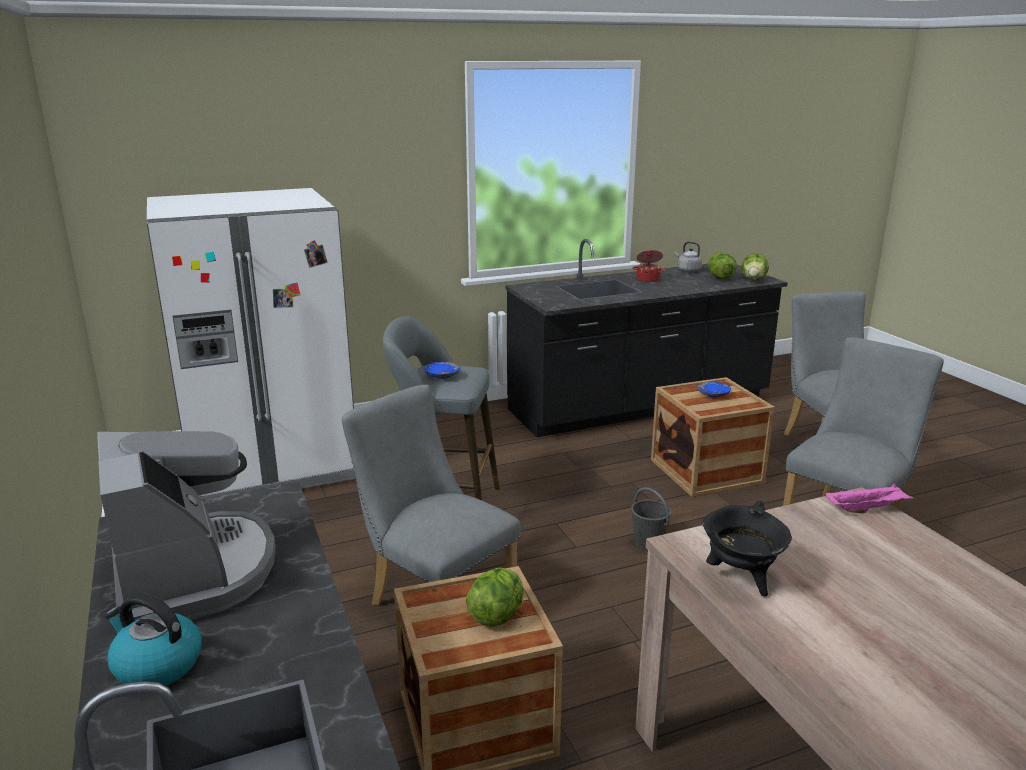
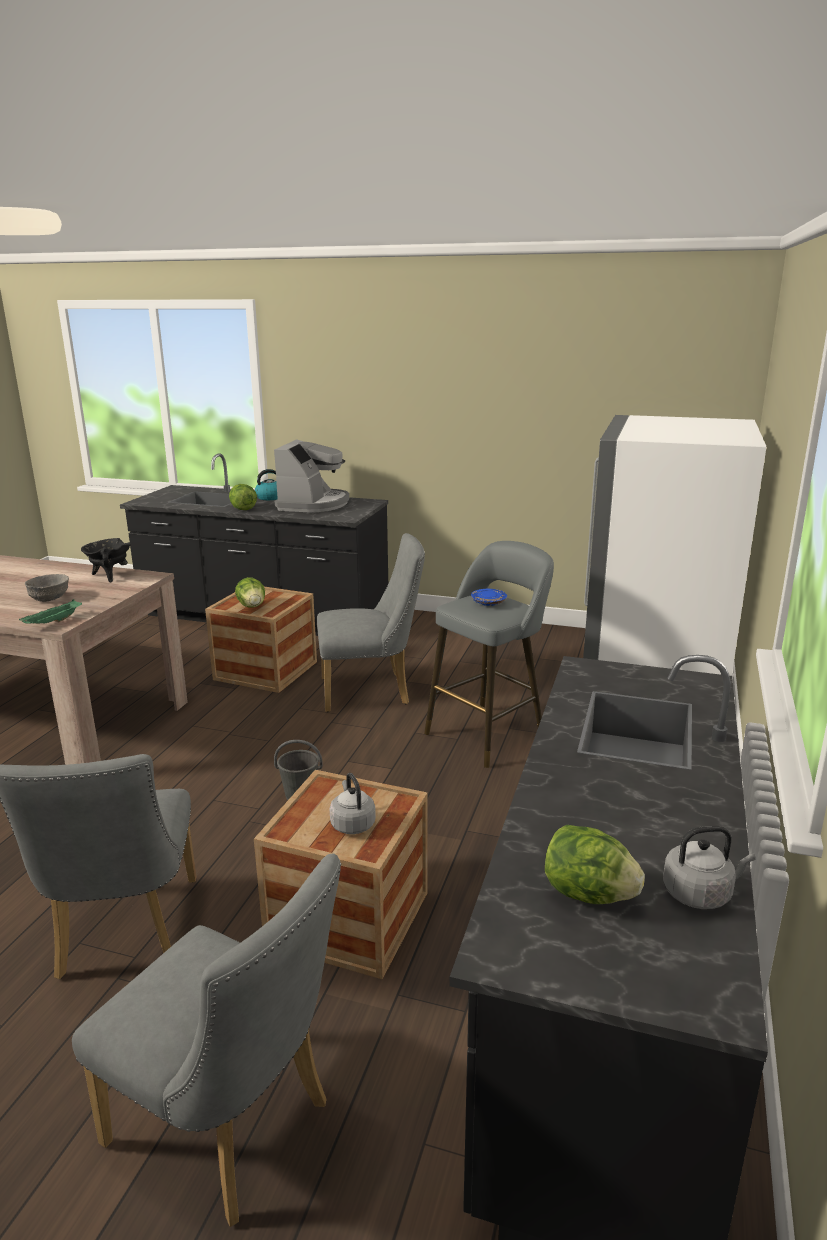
camera: 130 degrees right, 0 degrees up
coffee machine [97,431,276,620] -> coffee machine turned 90 degrees counterclockwise [274,439,349,512]
cooking pot [633,250,666,282] -> none
blue plate [698,382,731,397] -> grey kettle [330,773,376,834]
lettuce [742,253,769,280] -> lettuce moved to [229,484,257,510]
pink tray [825,484,914,513] -> green tray [19,599,82,624]
none -> grey bowl [25,574,69,602]

